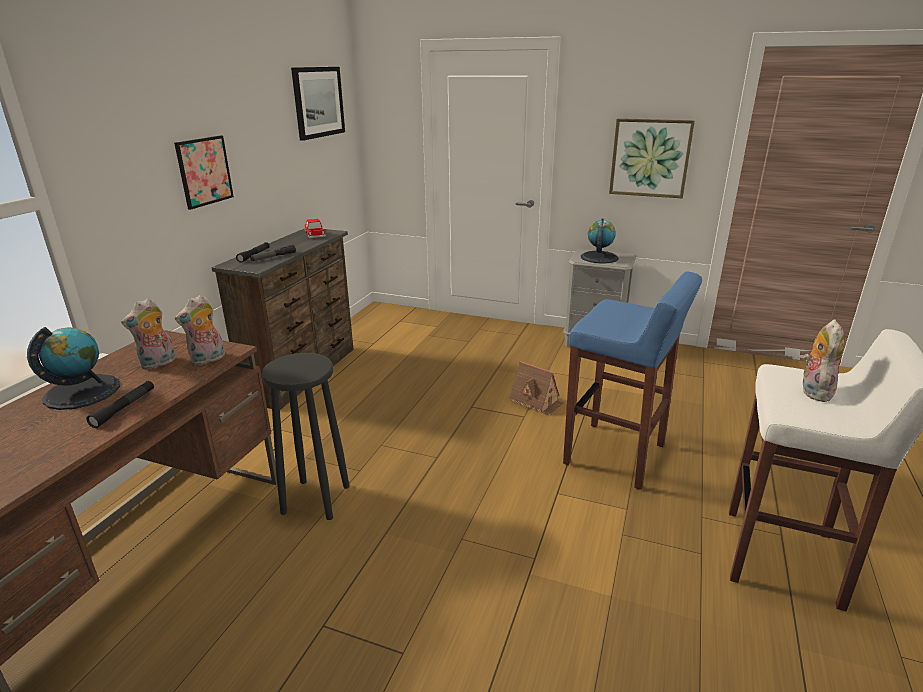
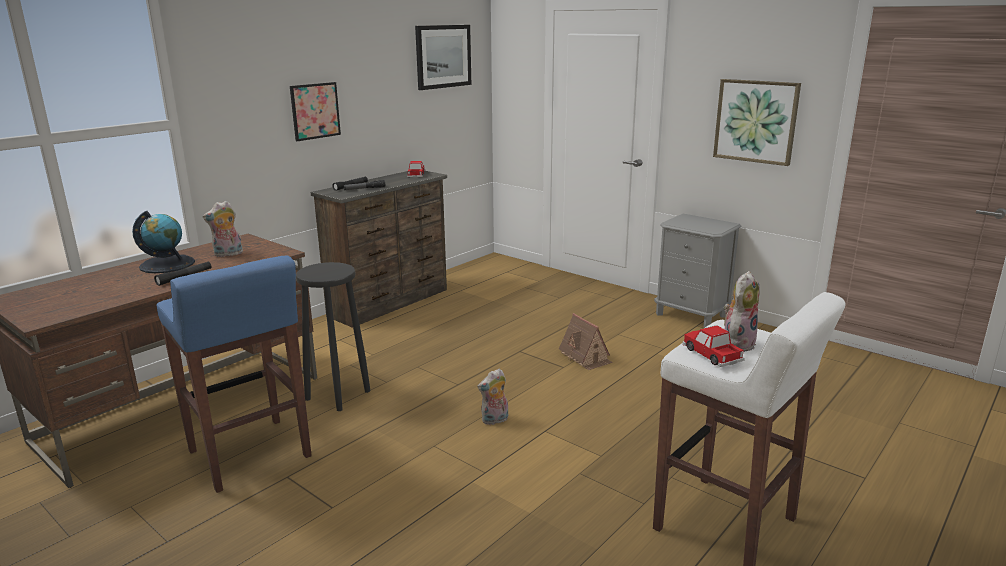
camera: 20 degrees right, 5 degrees down
plush toy [175,294,225,366] -> plush toy moved to [477,369,508,425]
blue stool [563,271,702,490] -> blue stool moved to [156,255,312,493]
globe [581,218,619,264] -> none
none -> toy car [682,325,745,367]

